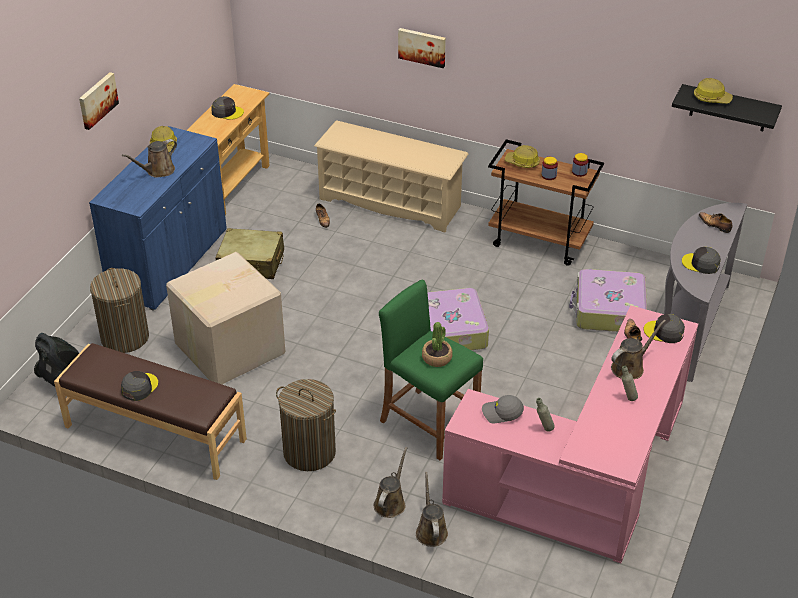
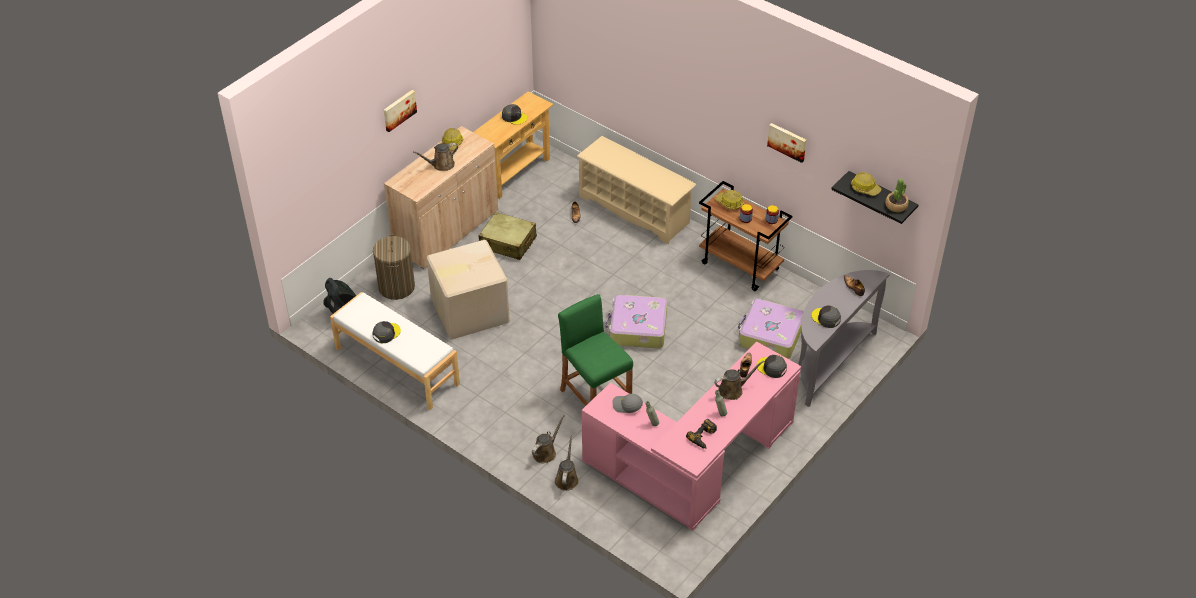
camera: 15 degrees right, 5 degrees up
brown bench [54,343,247,480] -> white bench [330,292,460,410]
blue cabinet [89,126,227,311] -> beige cabinet [384,126,498,269]
laundry basket [276,379,336,471] -> none
picture [398,28,446,68] -> picture moved to [767,123,807,163]
potted plant [422,322,453,367] -> potted plant moved to [885,179,909,212]
none -> power drill [686,419,717,449]

